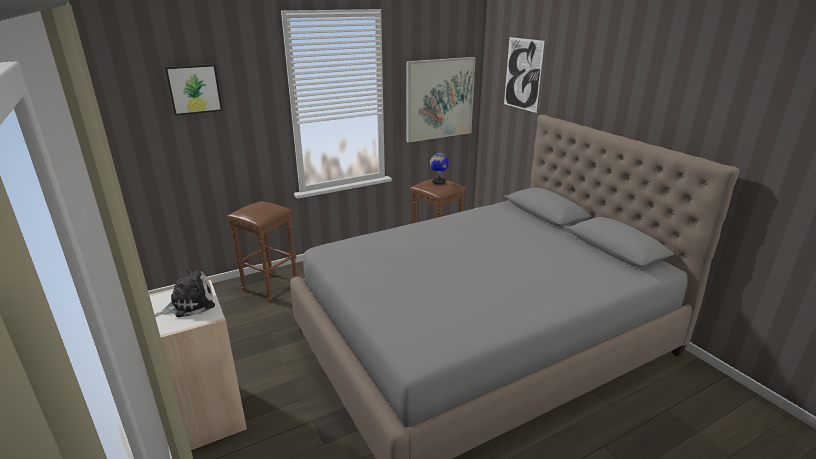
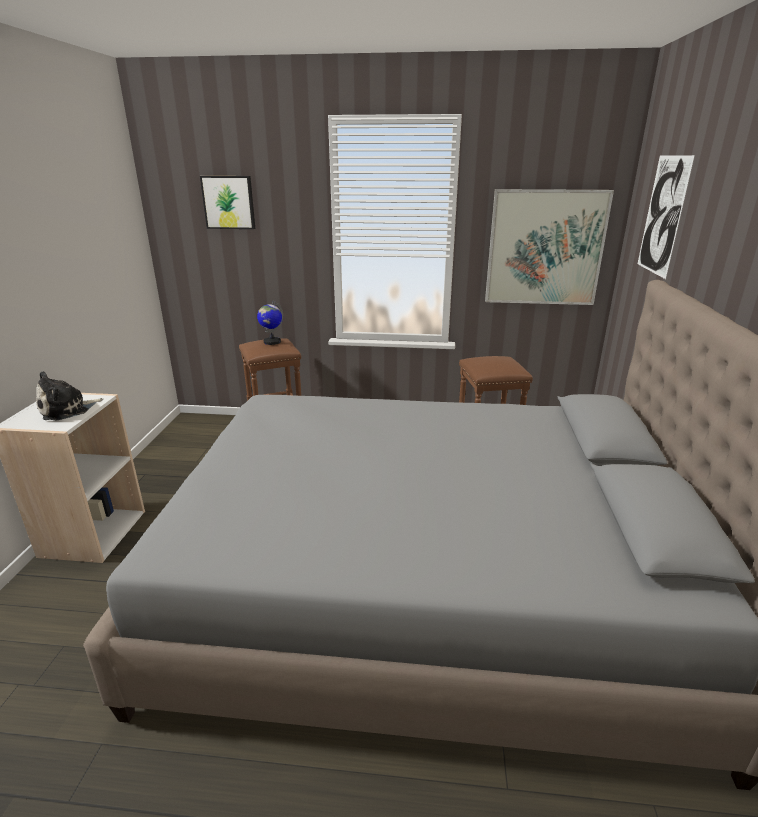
camera: 35 degrees right, 0 degrees up
plush toy [155,267,215,317] -> plush toy turned 135 degrees clockwise [36,371,103,420]
globe [430,150,449,185] -> globe moved to [257,301,283,345]

